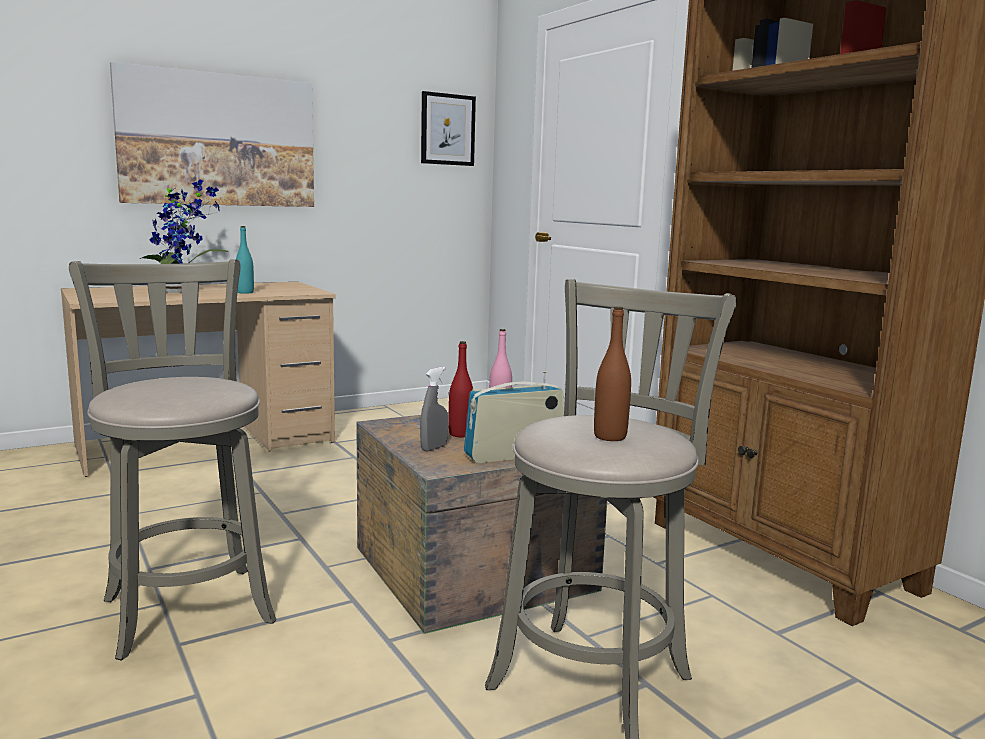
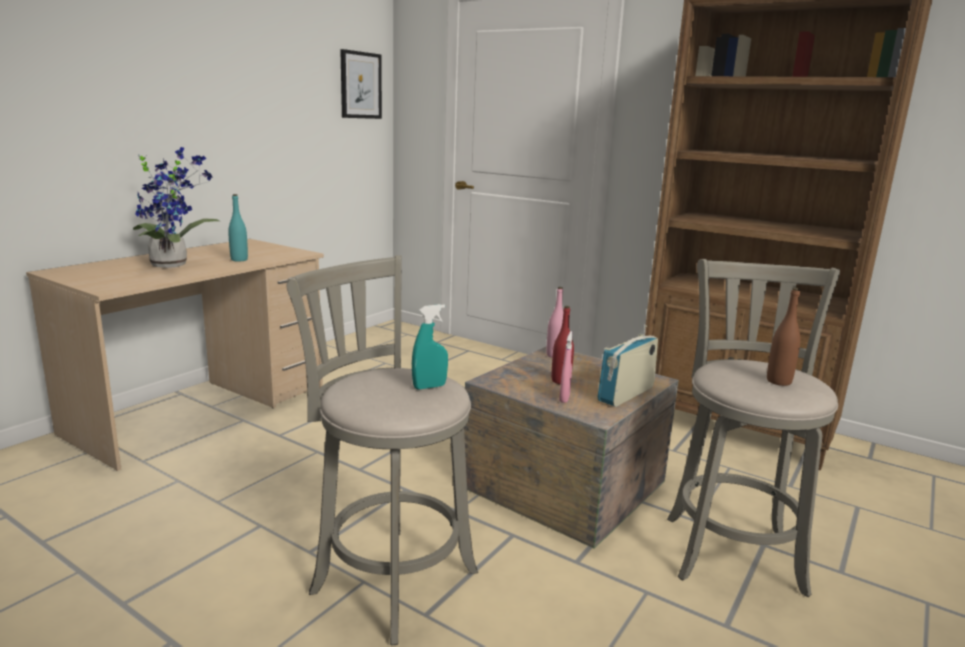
camera: 25 degrees left, 5 degrees up
picture [110,62,314,207] -> none
grey spray bottle [420,367,448,451] -> pink spray bottle [559,331,573,403]
none -> turquoise spray bottle [412,304,448,389]

